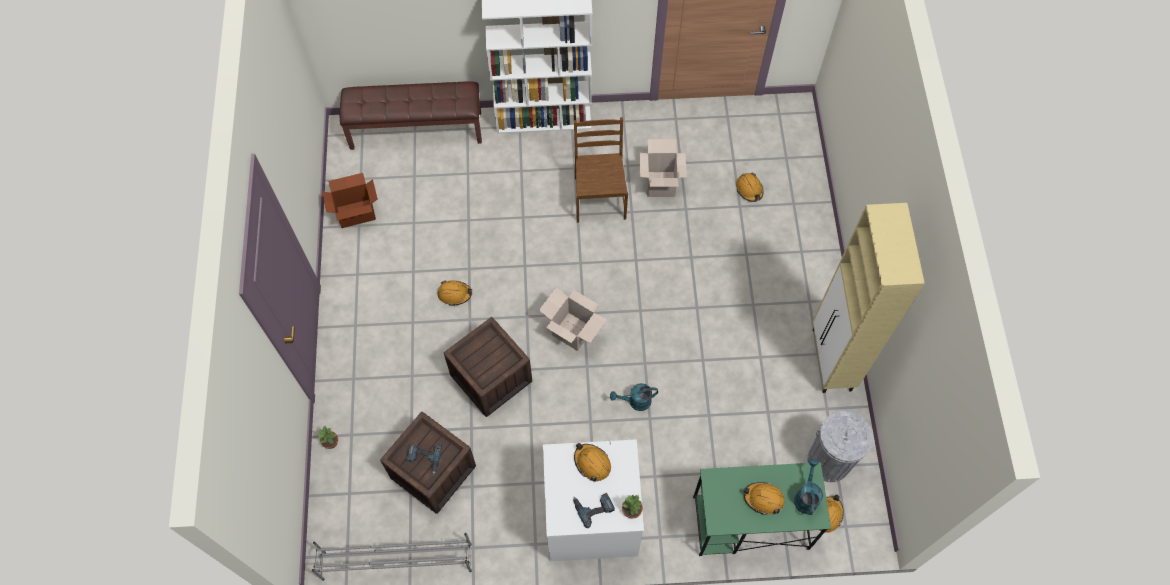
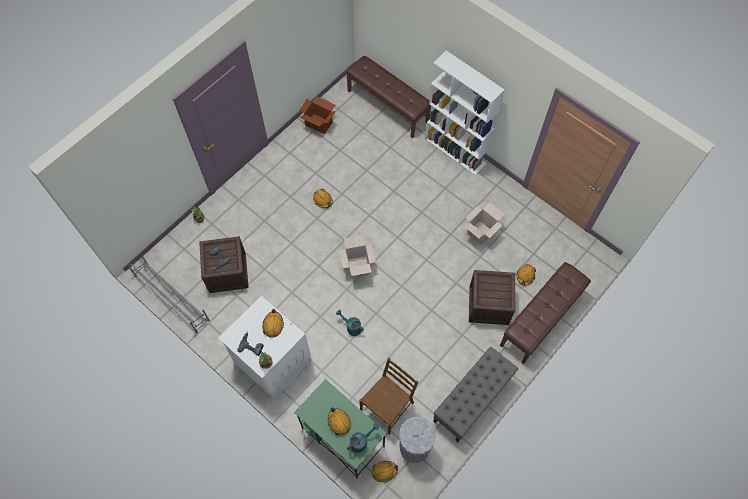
camera: 45 degrees right, 0 degrees up
crate [444,317,532,417] -> crate moved to [469,270,515,325]
brown chair [574,117,628,223] -> brown chair moved to [359,357,419,434]
beige cabinet [813,203,925,393] -> grey bench [433,347,518,443]
none -> brown bench [500,262,591,364]

